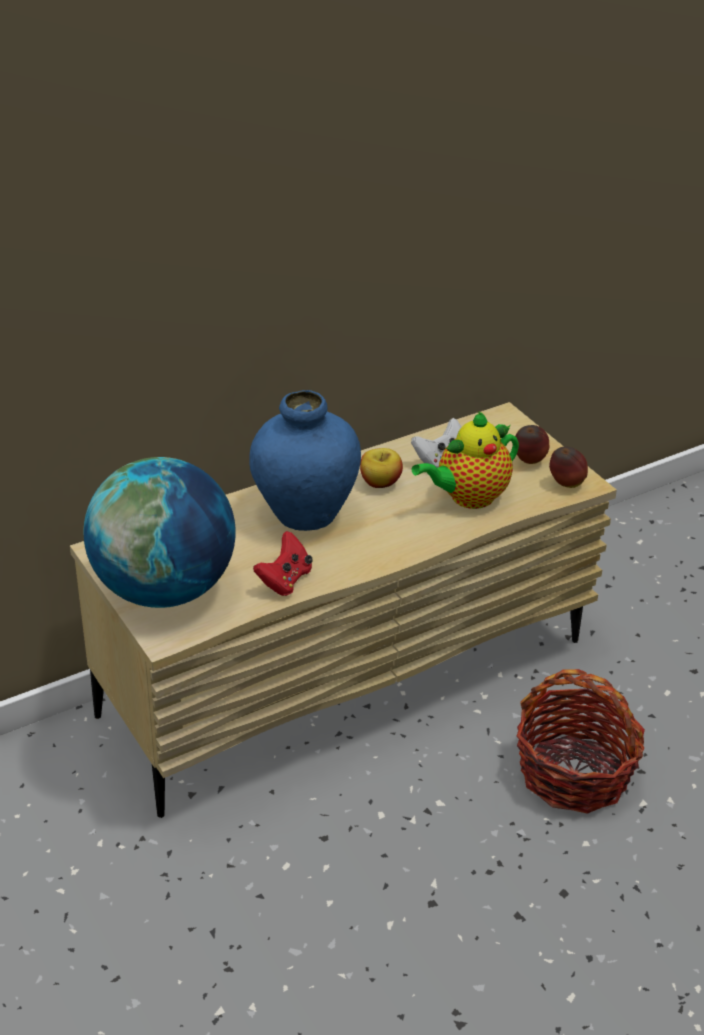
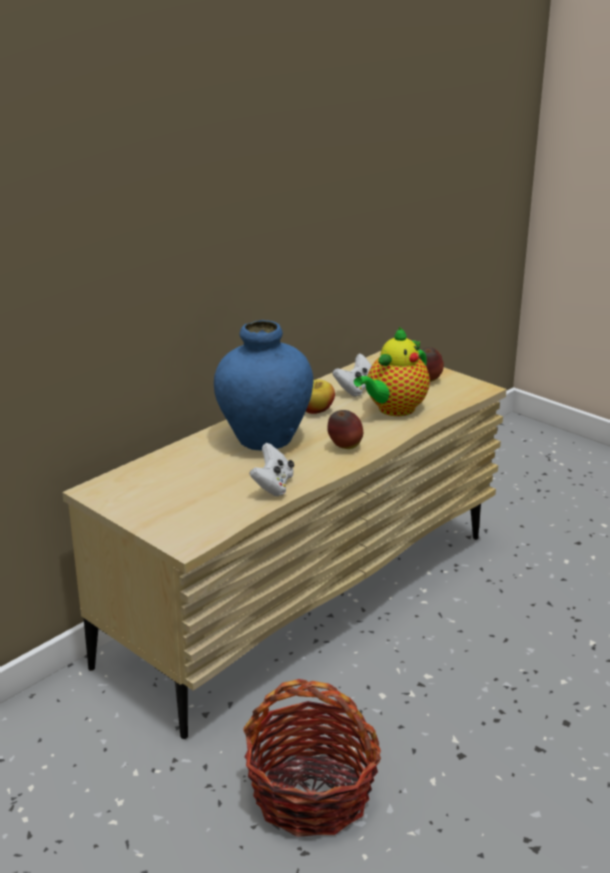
camera: 15 degrees left, 10 degrees down
globe [83,457,236,608] -> none
red game controller [253,531,313,596] -> white game controller [249,443,294,496]
basket [517,669,645,814] -> basket moved to [243,679,381,837]
apple [549,446,588,488] -> apple moved to [327,410,363,449]

